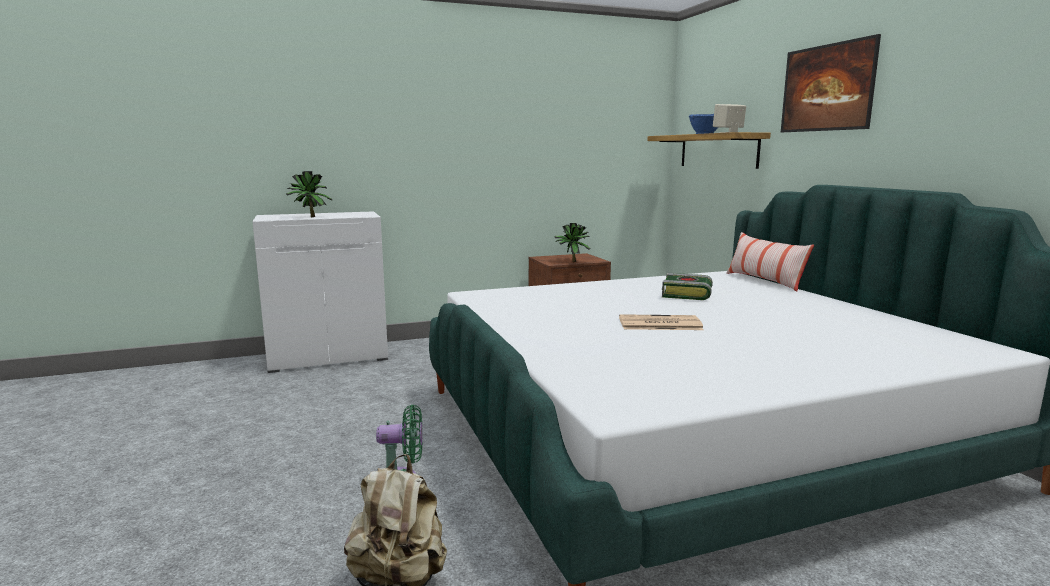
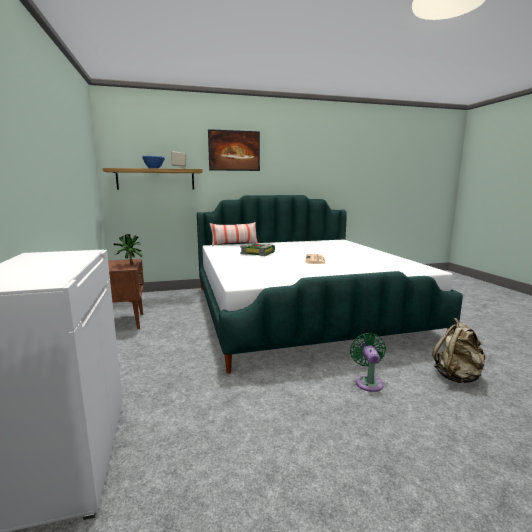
camera: 85 degrees left, 0 degrees up
potted plant [286,171,332,218] -> none

